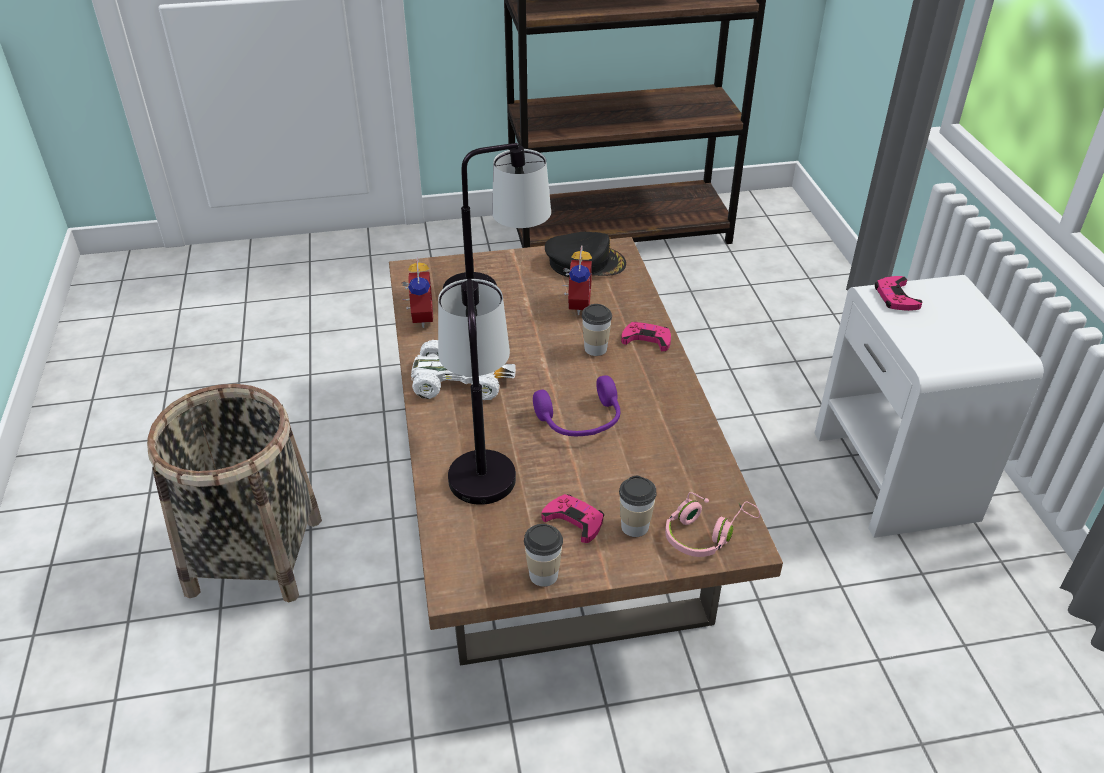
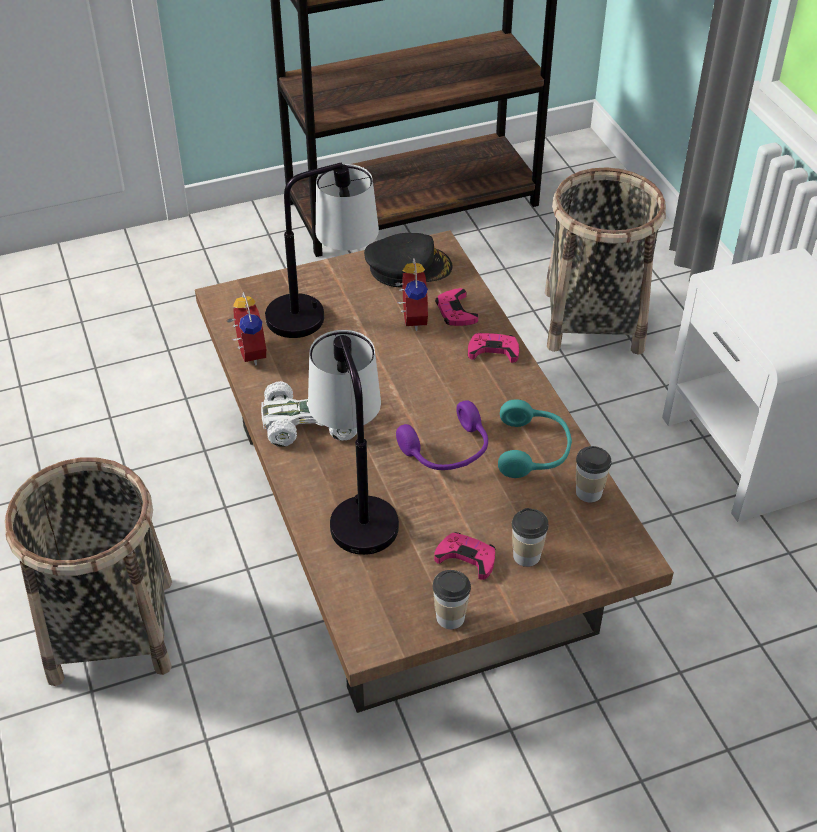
camera: 10 degrees left, 5 degrees up
cup [582,304,612,356] -> cup moved to [576,446,611,502]
pink headphones [665,492,760,557] -> none
pink game controller [875,276,922,311] -> pink game controller moved to [435,288,478,326]
none -> turquoise headphones [498,399,572,478]
none -> basket [545,167,666,355]

